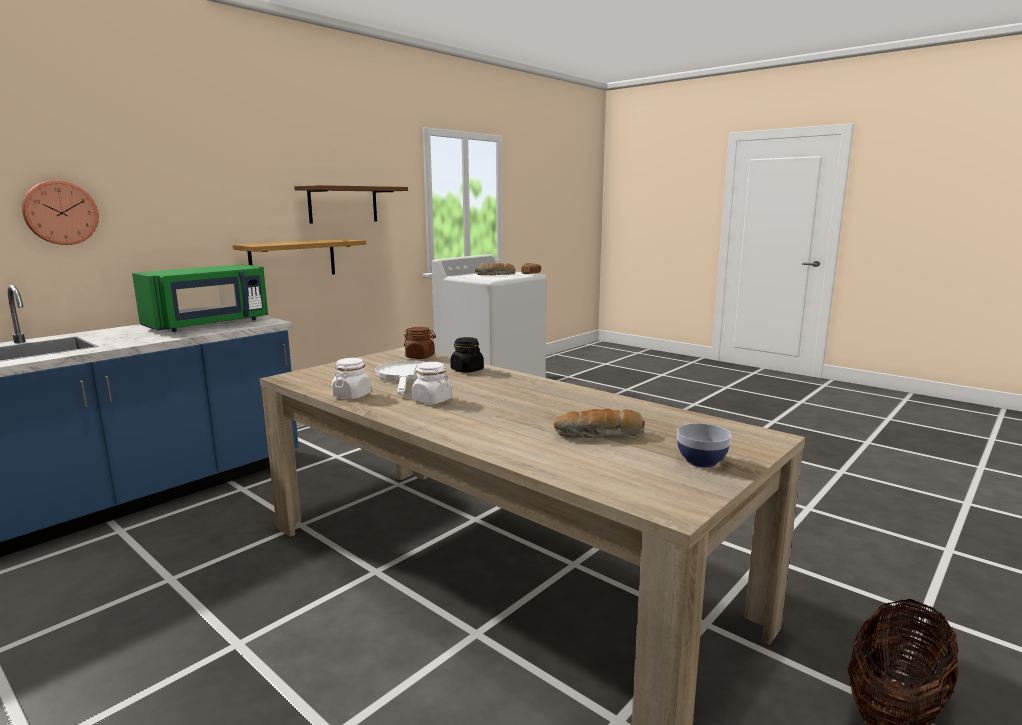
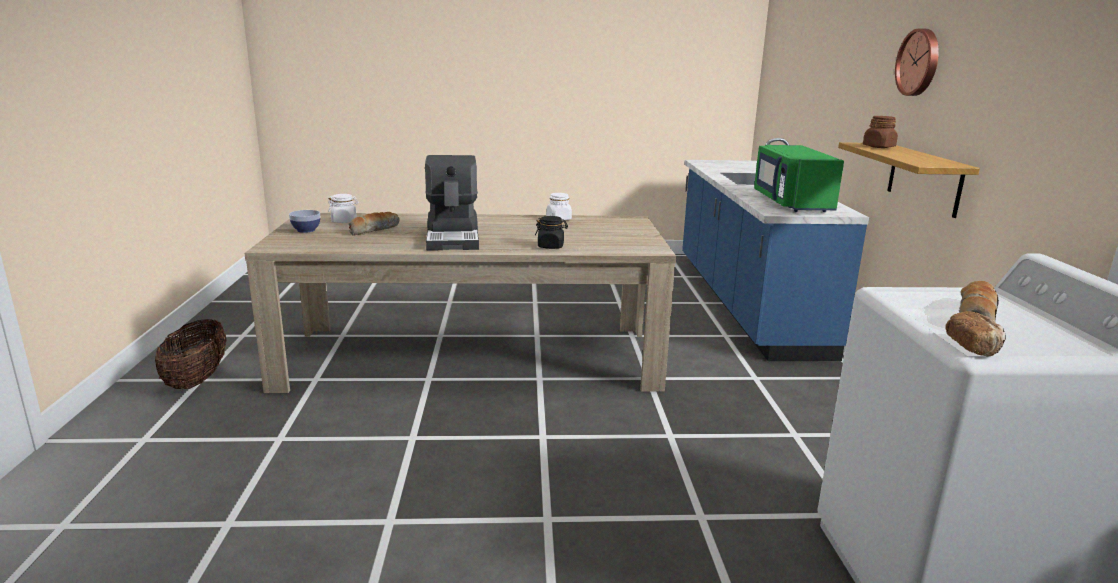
camera: 135 degrees right, 5 degrees up
wall clock [22,181,99,245] -> wall clock moved to [895,28,939,96]
brown shelf [294,185,408,224] -> none
white frying pan [375,360,424,395] -> none
brown jar [404,327,436,359] -> brown jar moved to [863,116,898,148]
white jar [412,362,452,404] -> white jar moved to [328,194,358,223]
none -> coffee machine [425,155,479,251]

